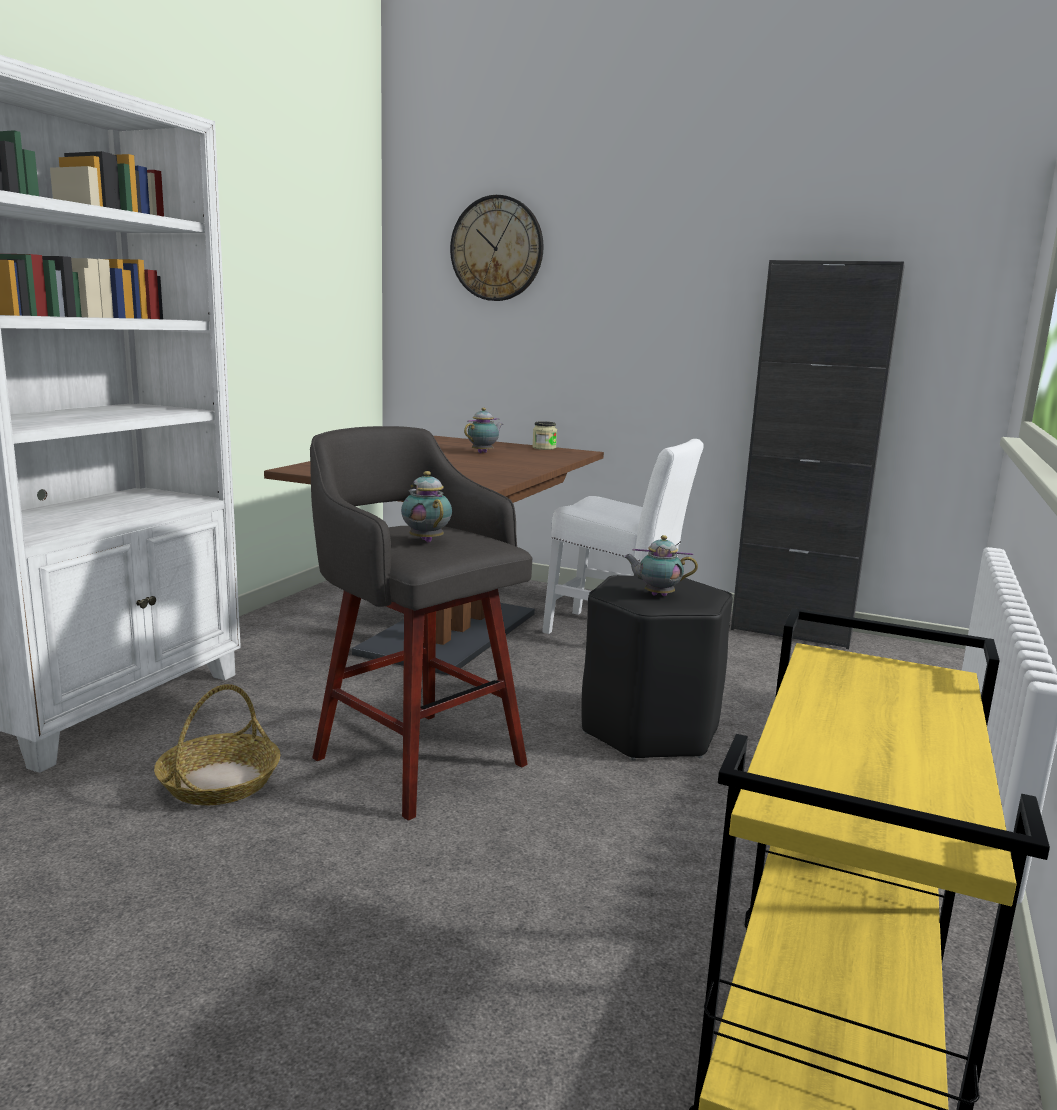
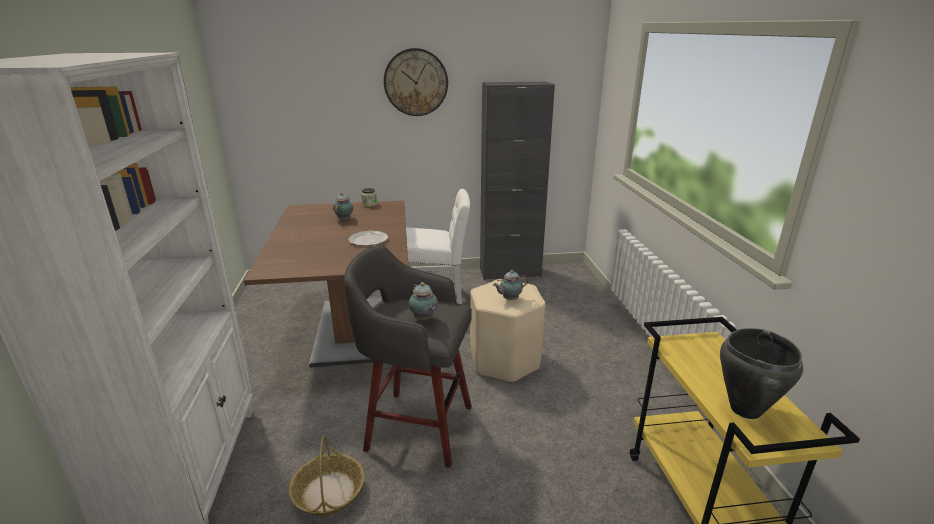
camera: 30 degrees left, 10 degrees up
teapot [401,471,452,542] -> teapot turned 150 degrees counterclockwise [409,282,438,321]
wall clock [450,195,544,301] -> wall clock moved to [384,48,448,116]
black stool [582,575,733,760] -> beige stool [470,279,545,383]
none -> plate [349,231,388,246]
none -> black cooking pot [720,328,803,419]

